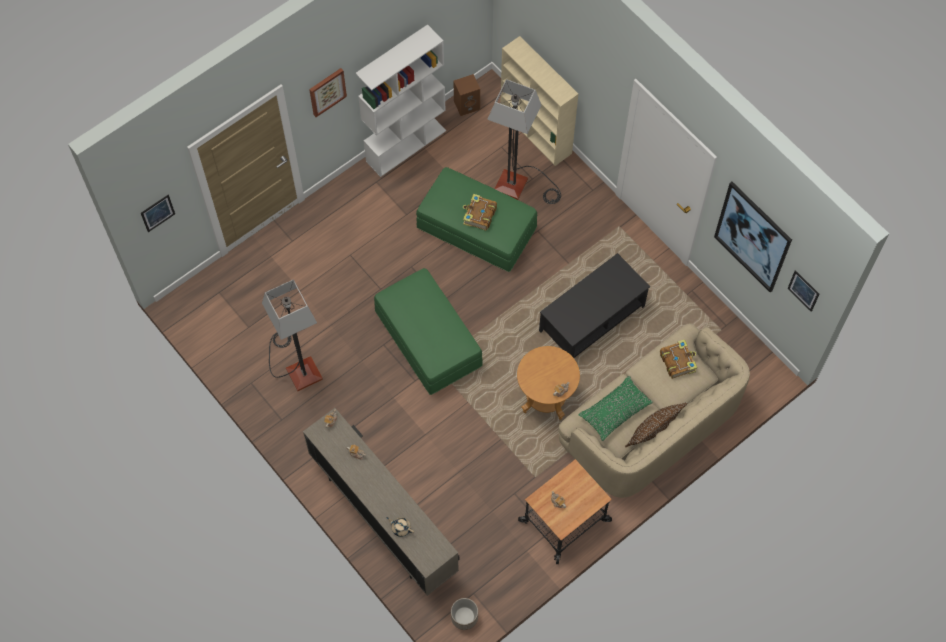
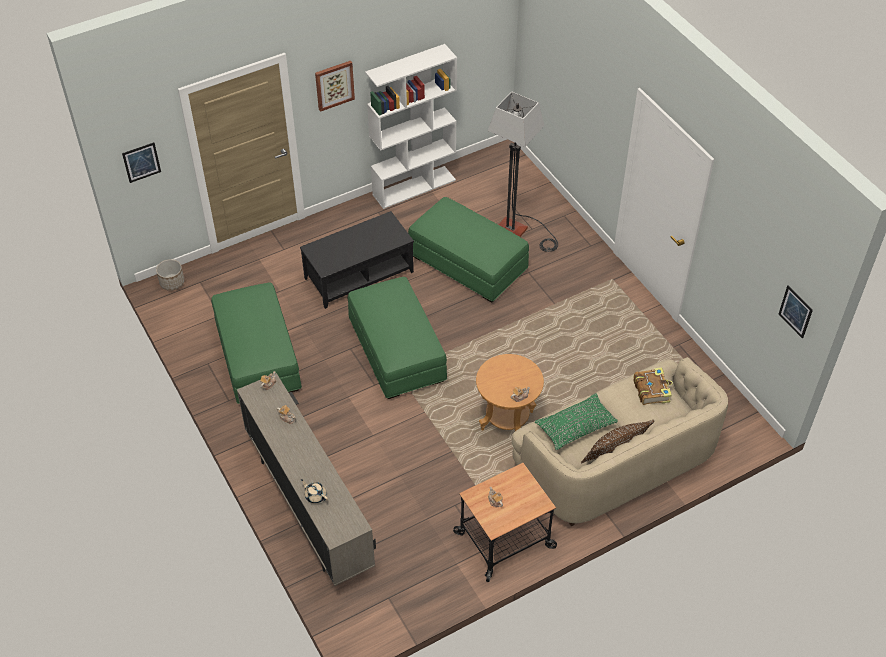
camera: 10 degrees right, 15 degrees down
floor lamp [262,279,323,391] -> green ottoman [211,283,302,404]
planter [451,598,478,630] -> planter moved to [156,259,184,291]
brown speaker [453,74,480,116] -> none
book [463,194,497,231] -> none
beige bookcase [500,36,578,166] -> none
black coffee table [539,253,650,358] -> black coffee table moved to [300,211,414,309]
picture [714,182,792,293] -> none

